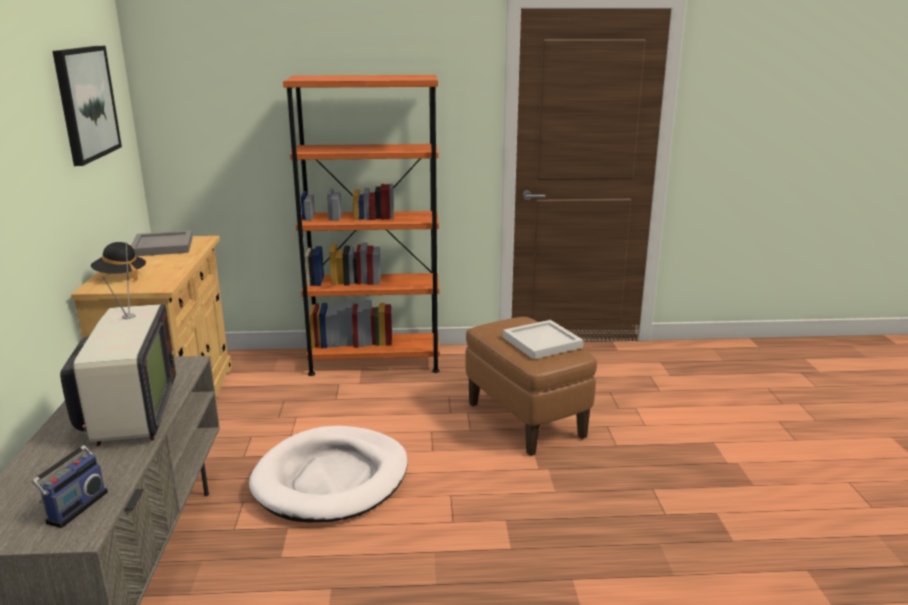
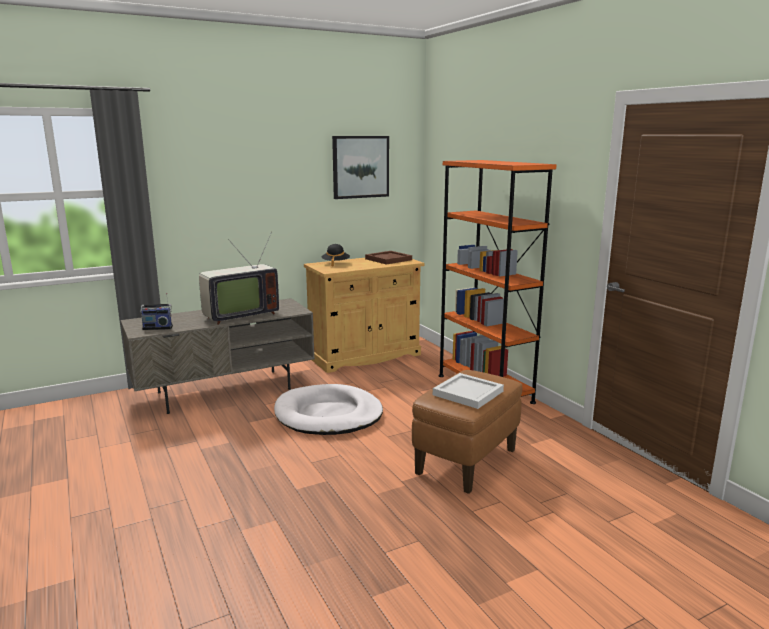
camera: 65 degrees right, 5 degrees down
grey tray [131,230,193,256] -> brown tray [365,251,412,264]

